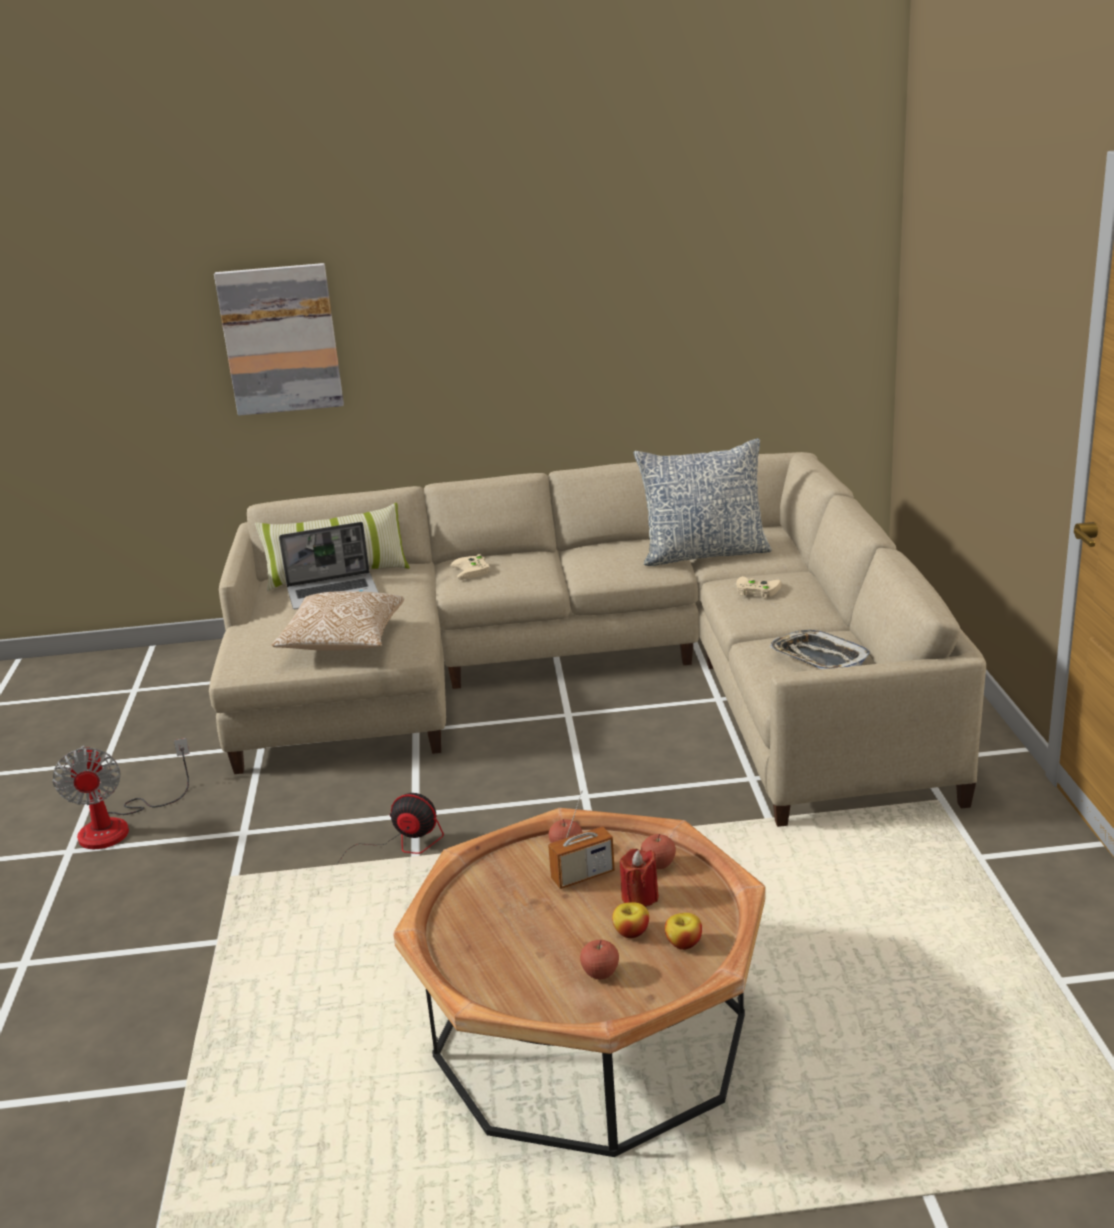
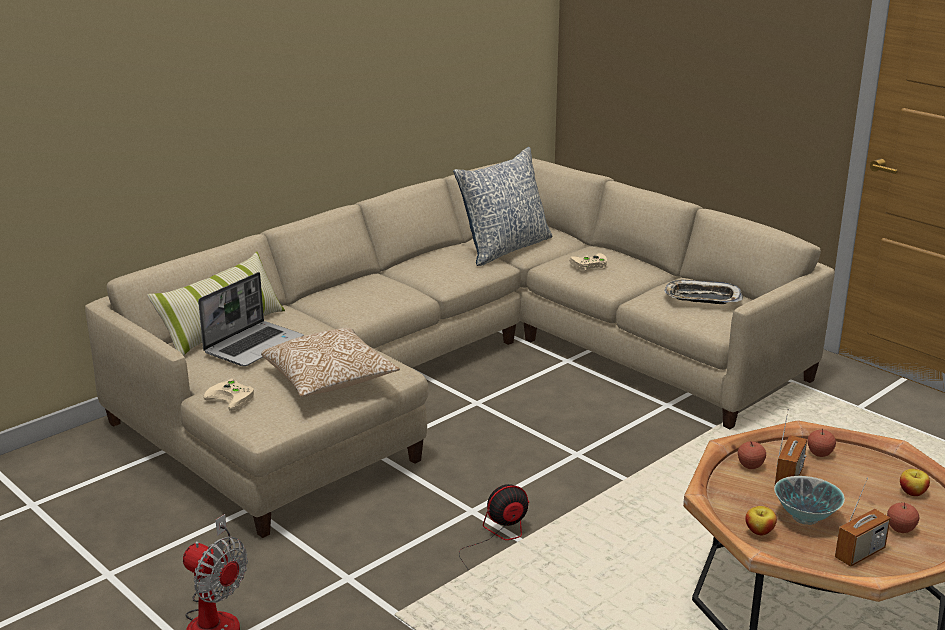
camera: 40 degrees left, 0 degrees up
picture [214,263,344,416] -> none
beige game controller [451,554,490,580] -> beige game controller moved to [203,379,254,411]
apple [612,902,649,938] -> apple moved to [745,506,777,535]
red candle [620,849,659,907] -> none
none -> bowl [774,476,845,525]
none -> radio [835,478,891,567]

